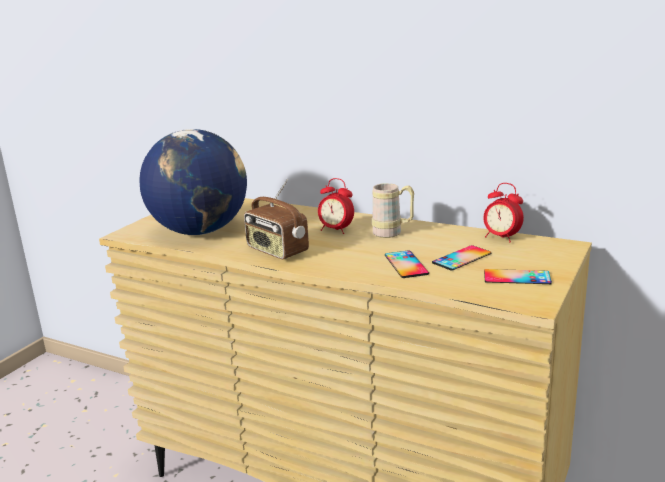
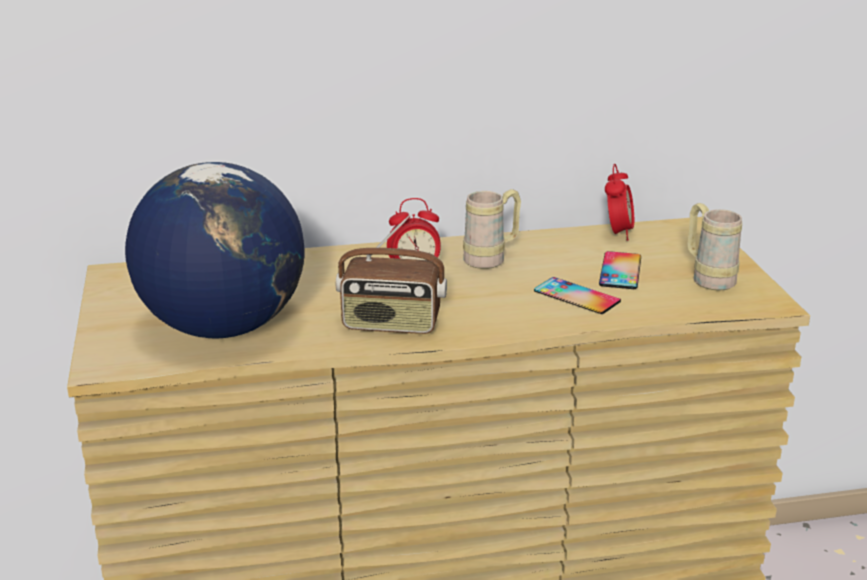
camera: 40 degrees left, 5 degrees up
alarm clock [484,183,524,242] -> alarm clock turned 75 degrees counterclockwise [605,164,634,241]
phone [484,269,552,284] -> beige mug [688,203,742,291]

